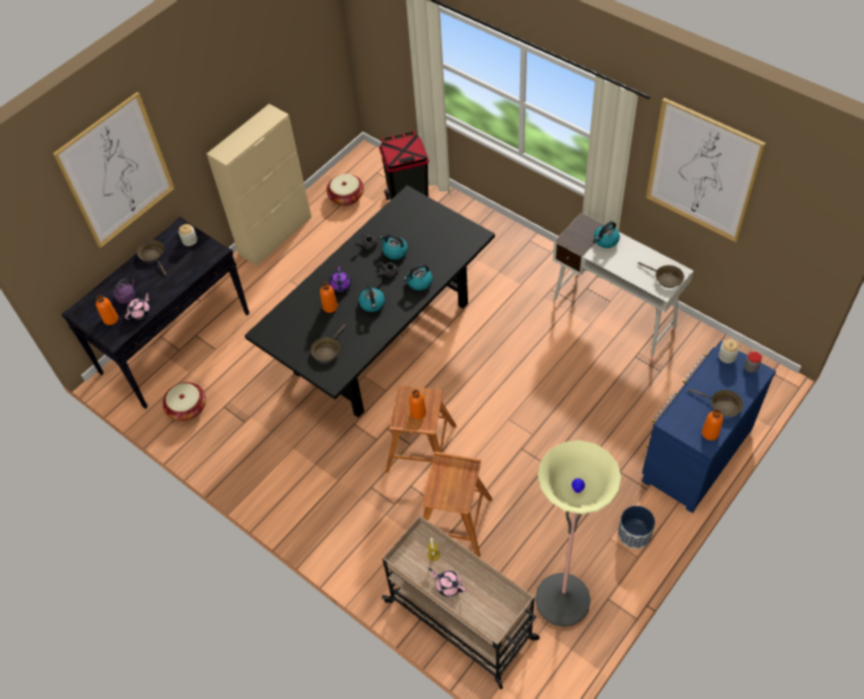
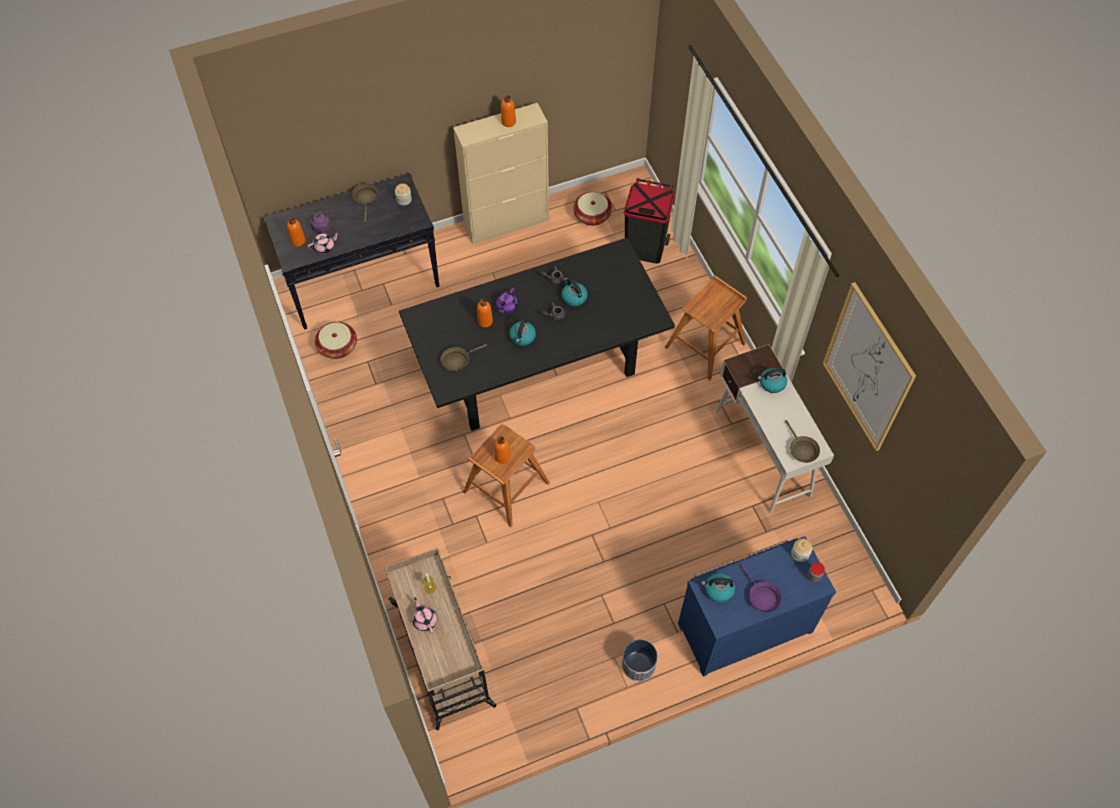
camera: 25 degrees right, 5 degrees up
picture [53,92,175,248] -> none
kettle [403,264,433,290] -> kettle moved to [701,573,735,603]
brown stool [422,452,492,558] -> brown stool moved to [665,275,747,380]
floor lamp [535,440,622,627] -> none
brown frying pan [689,388,743,417] -> purple frying pan [741,565,782,612]
orange bottle [702,409,723,440] -> orange bottle moved to [501,95,516,127]

